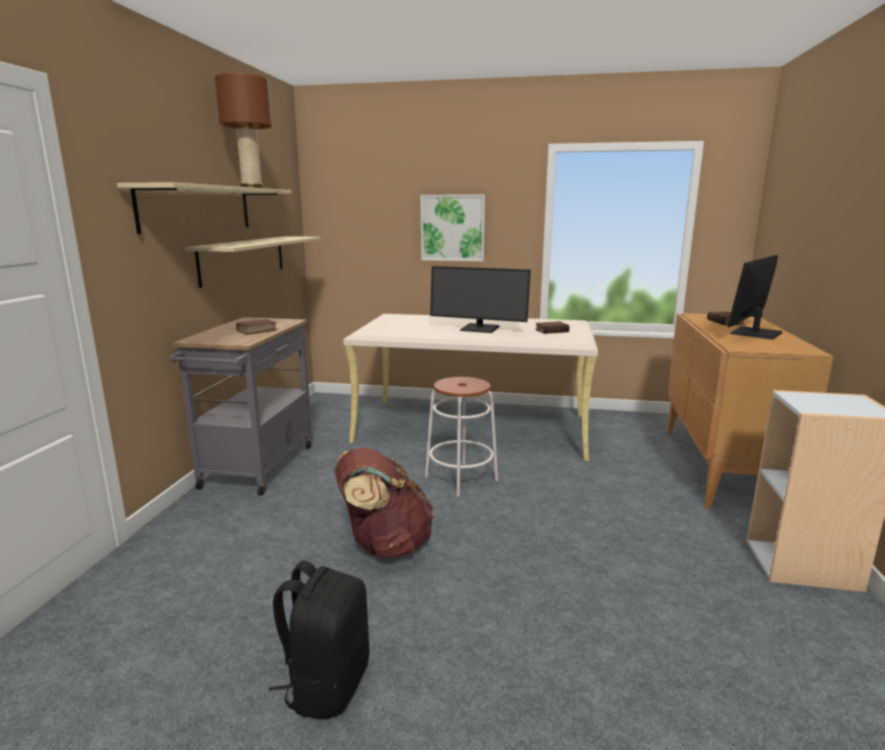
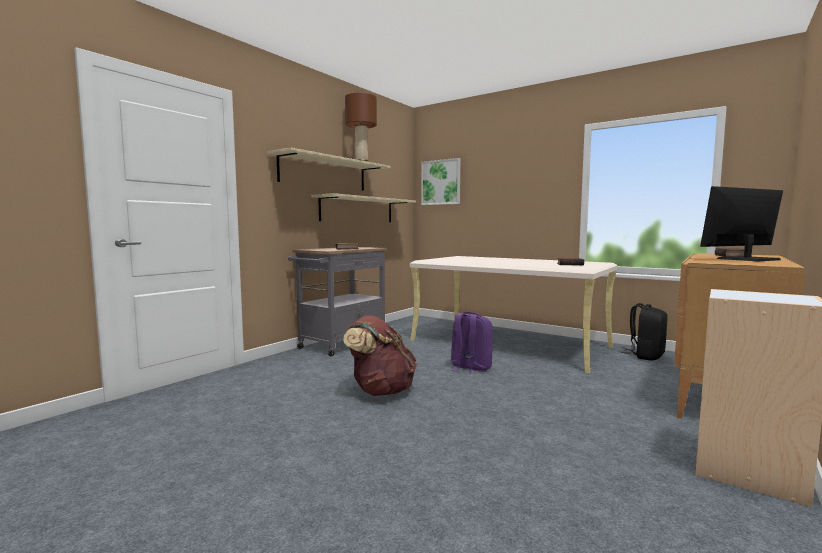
camera: 25 degrees right, 10 degrees down
black backpack [269,561,369,719] -> black backpack moved to [621,303,668,360]
picture [421,194,485,261] -> picture moved to [421,158,460,205]
white stool [425,377,498,497] -> purple backpack [451,312,493,374]
monitor [430,266,531,333] -> none

